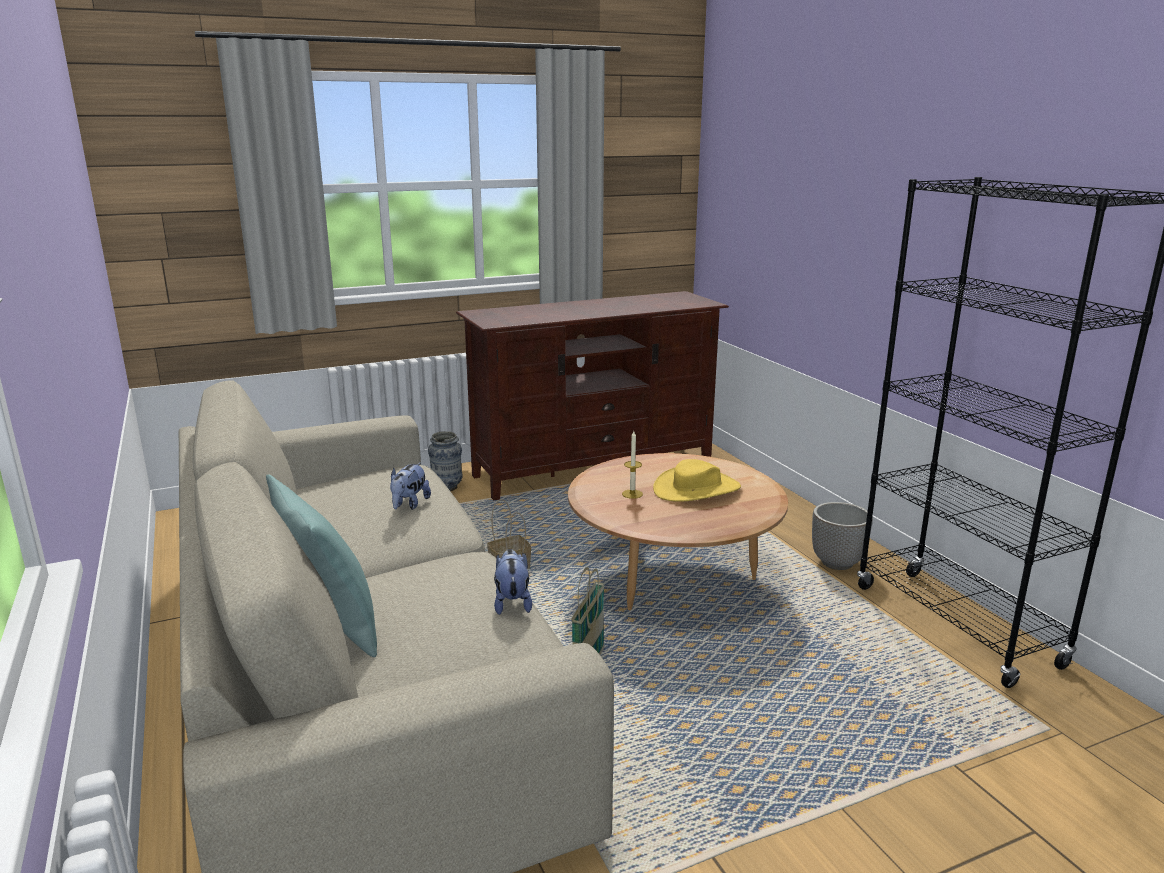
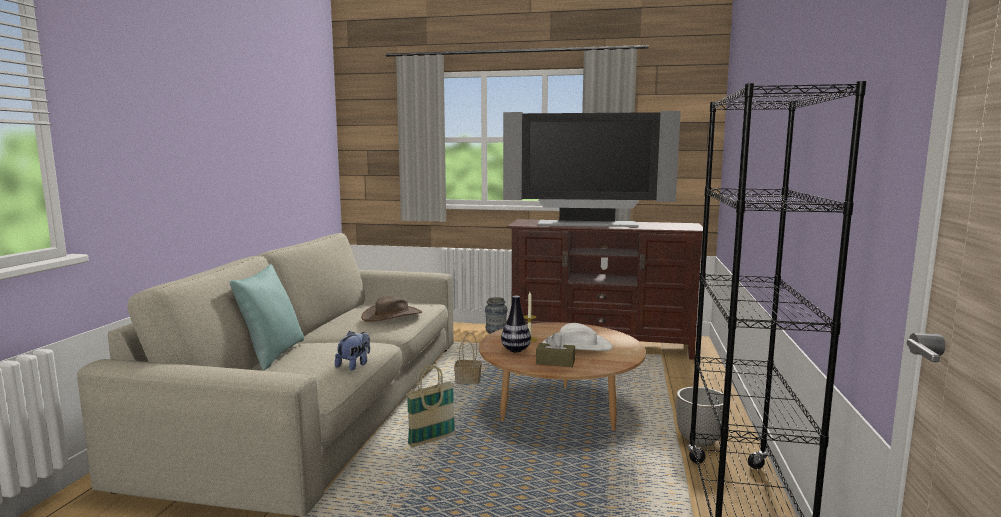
camera: 35 degrees right, 10 degrees down
plush toy [390,463,431,510] -> brown hat [361,296,422,322]
yellow hat [653,459,741,502] -> white hat [542,323,613,351]
none -> vase [501,296,531,352]
none -> television [503,111,681,227]
none -> brown tissue box [536,333,575,367]

